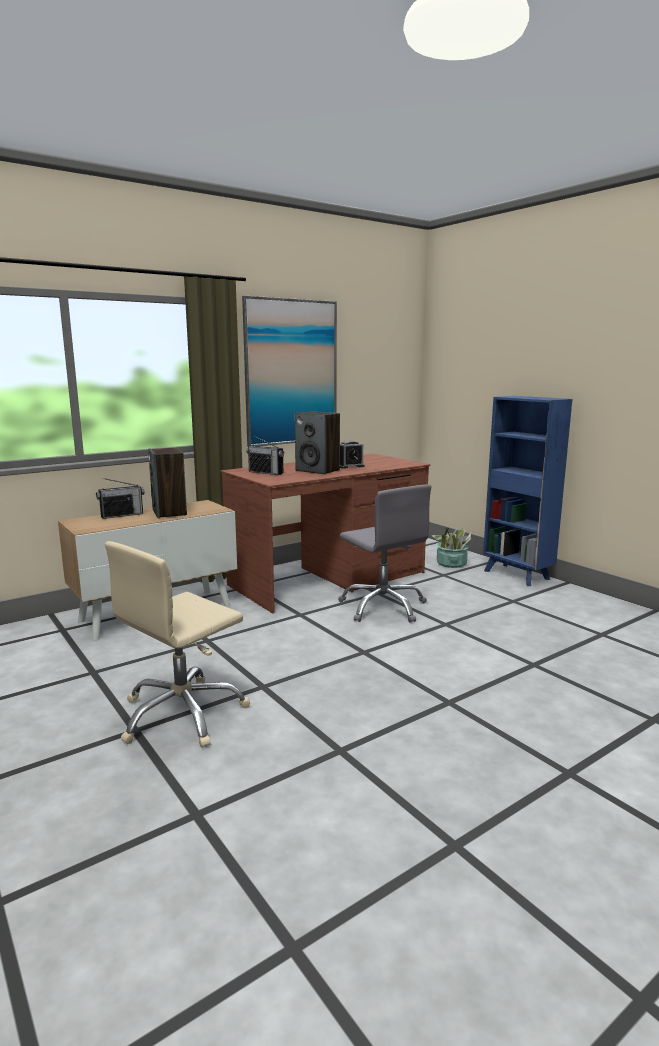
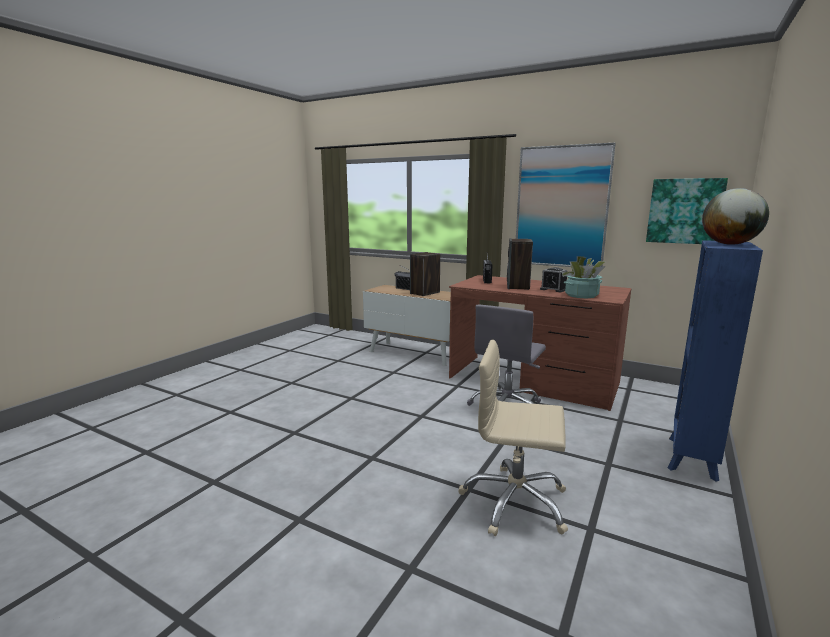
camera: 65 degrees right, 0 degrees up
beige office chair [105,541,250,748] -> beige office chair moved to [458,339,568,536]
potted plant [432,527,471,568] -> potted plant moved to [562,256,606,298]
none -> picture [646,178,728,244]
none -> globe [702,188,769,245]

